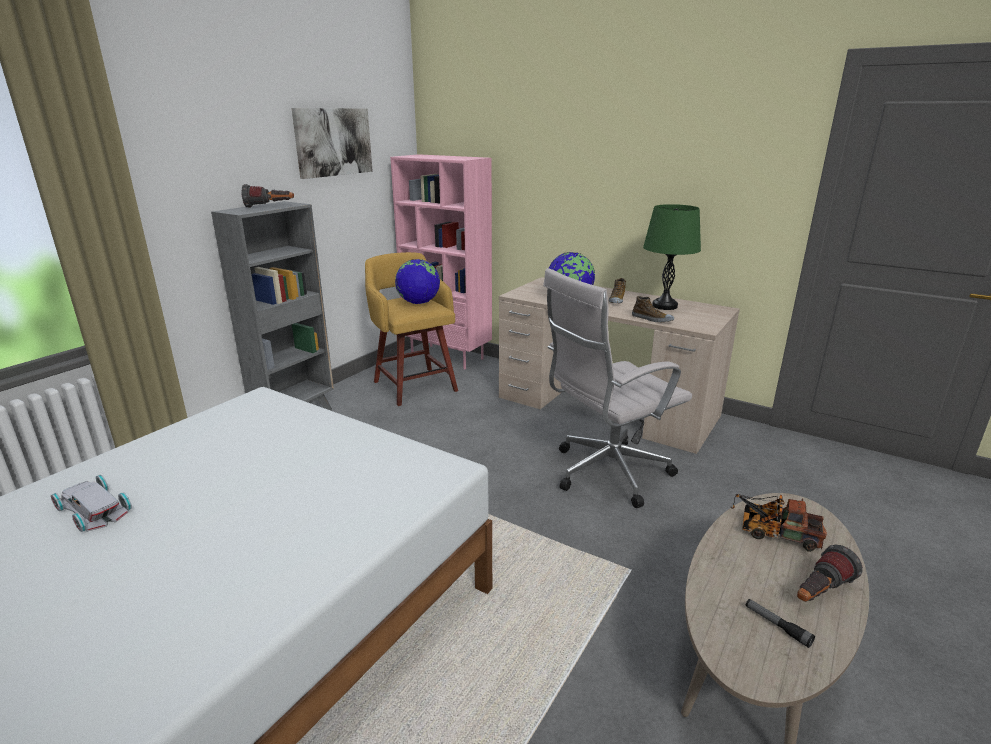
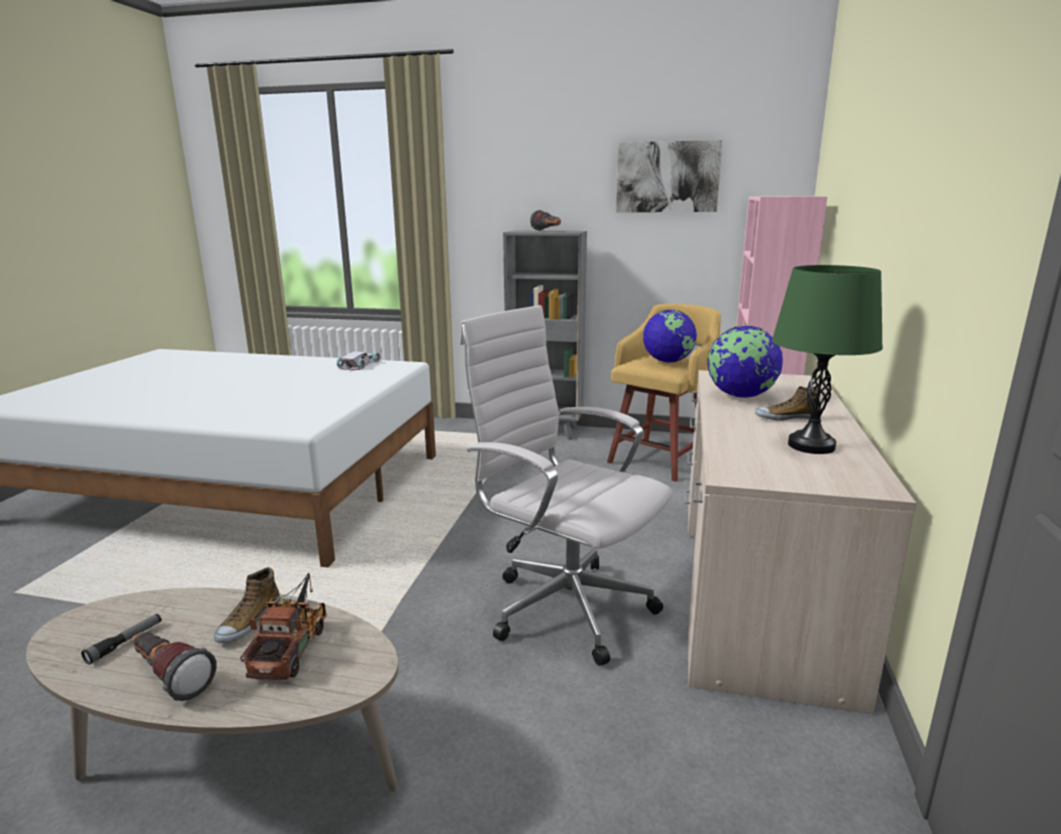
camera: 70 degrees right, 5 degrees down
white toy car [51,475,132,532] -> white toy car moved to [337,351,380,370]
shoe [632,296,674,322] -> shoe moved to [214,567,280,643]

